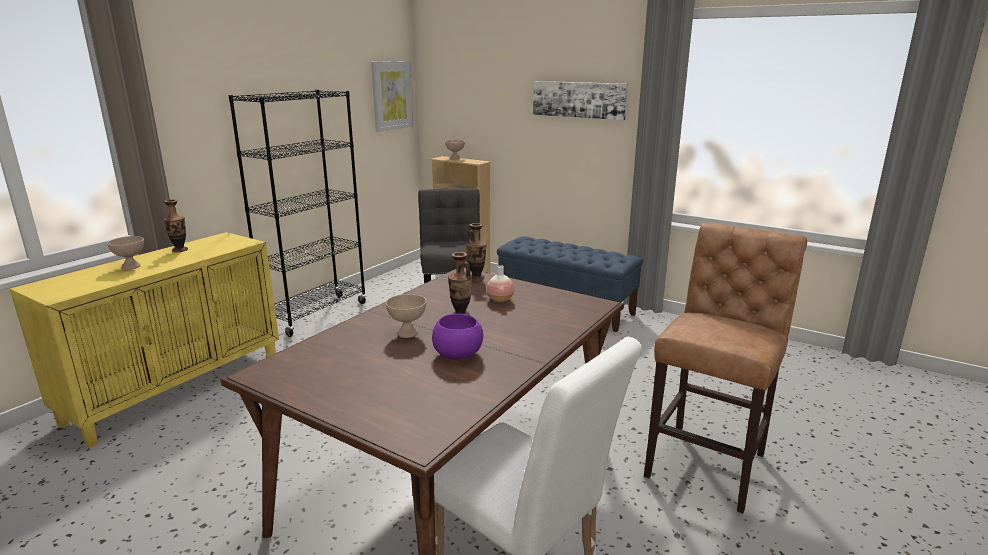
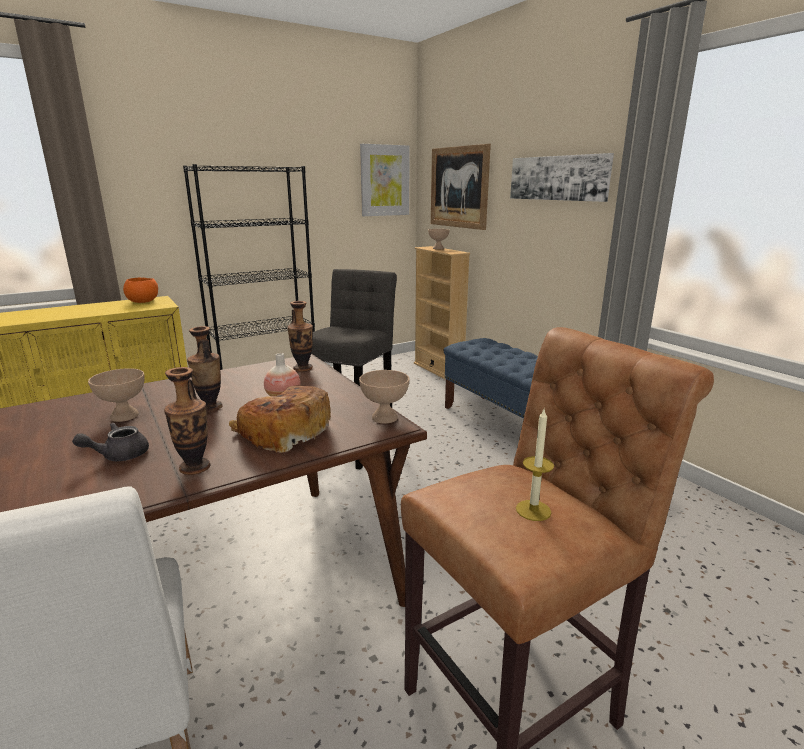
camera: 25 degrees right, 0 degrees up
beige bowl [107,236,144,270] -> beige bowl moved to [359,370,410,424]
vase [164,199,188,252] -> vase moved to [164,367,210,475]
purple bowl [432,314,484,360] -> grey teapot [72,423,149,461]
none -> orange bowl [123,278,158,303]
none -> bread [229,386,331,453]
none -> picture [431,144,491,230]
none -> candle [516,407,554,521]

